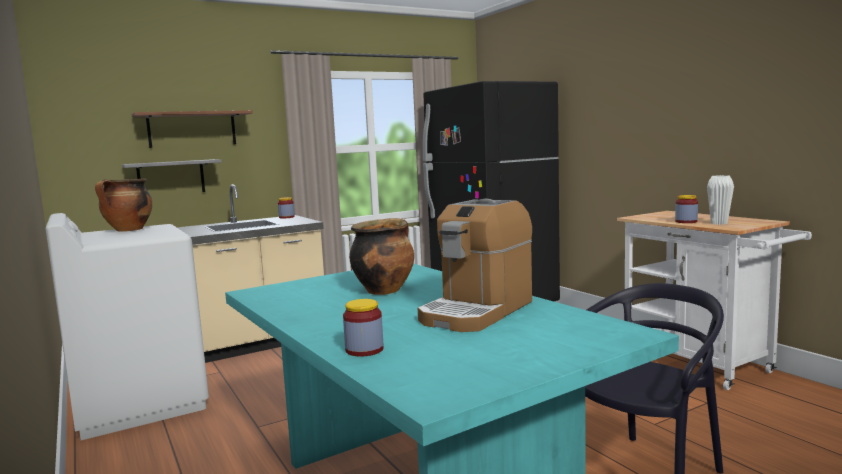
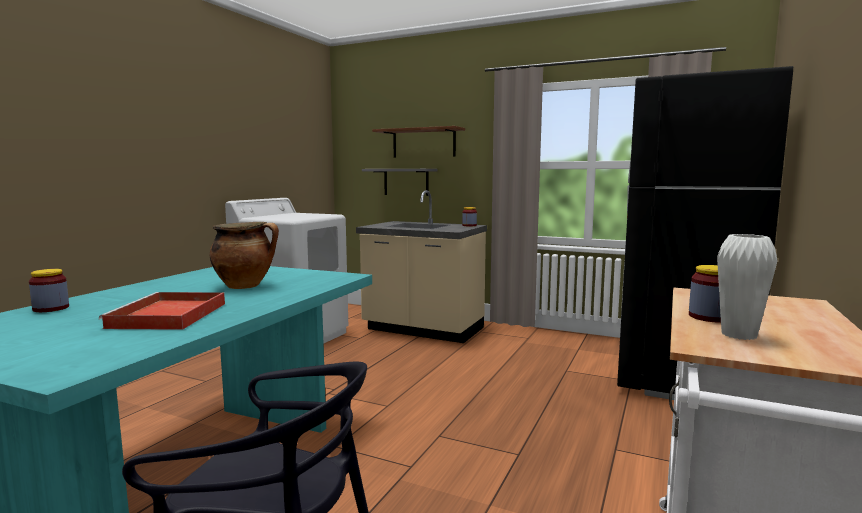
camera: 55 degrees right, 0 degrees up
cooking pot [95,179,152,232] -> none
coffee machine [418,199,532,332] -> red tray [99,292,225,330]

